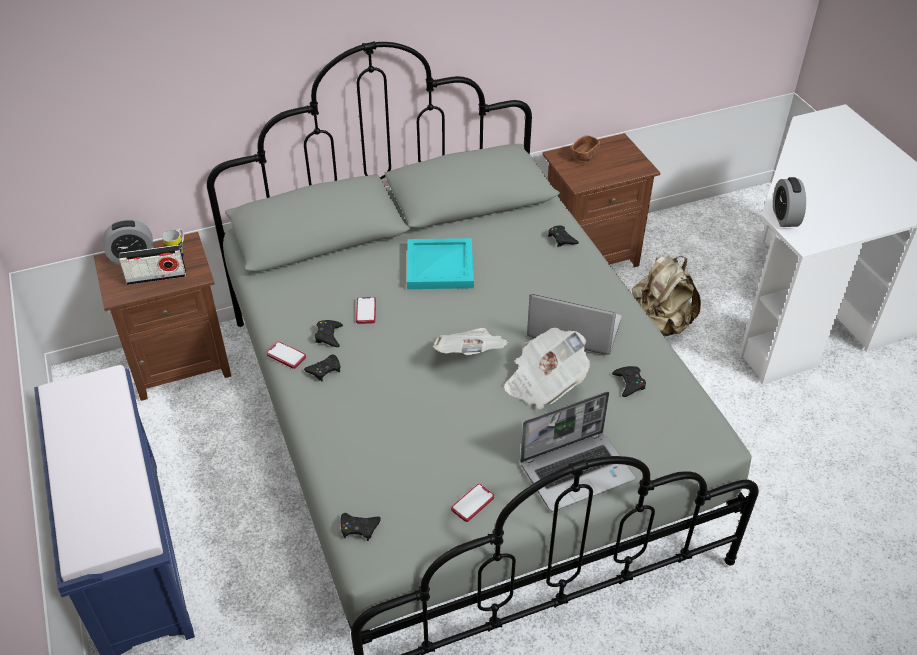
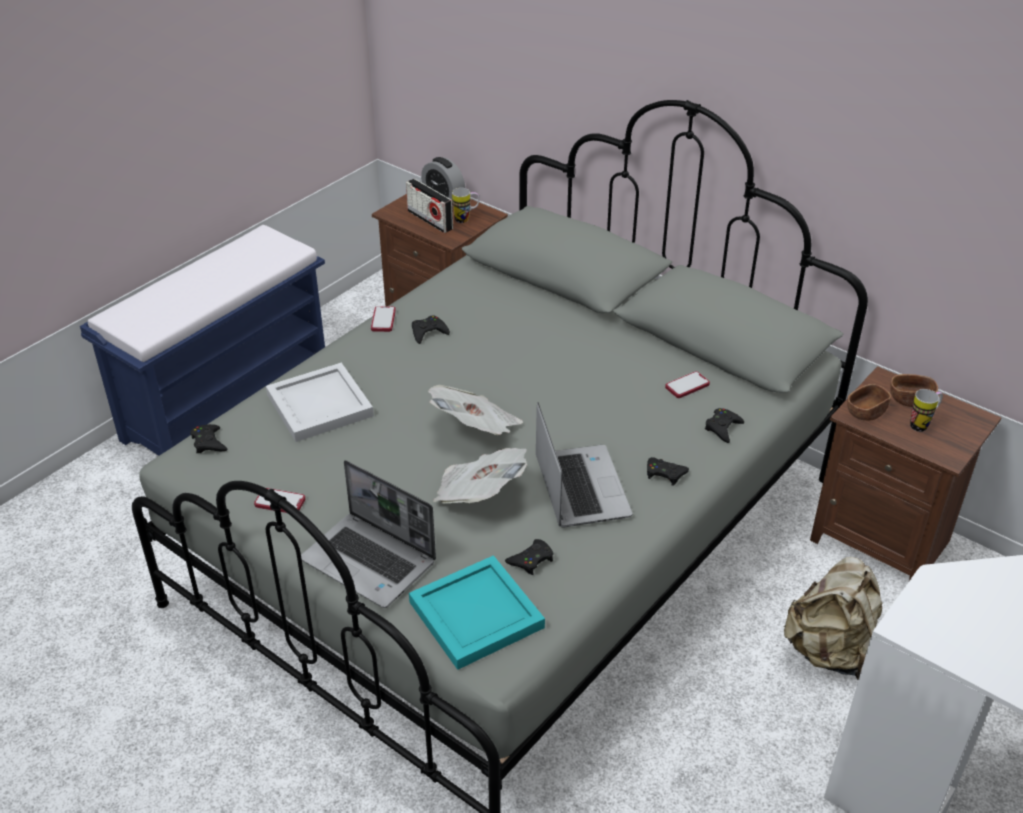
camera: 60 degrees right, 5 degrees down
black game controller [304,354,340,382] -> black game controller moved to [647,457,689,486]
phone [356,297,376,324] -> phone moved to [665,371,710,398]
turquoise tray [407,238,474,289] -> turquoise tray moved to [409,555,545,670]
alarm clock [773,177,806,227] -> none
none -> white tray [266,362,374,442]
none -> brown bowl [847,384,891,421]
none -> mug [910,389,943,432]

